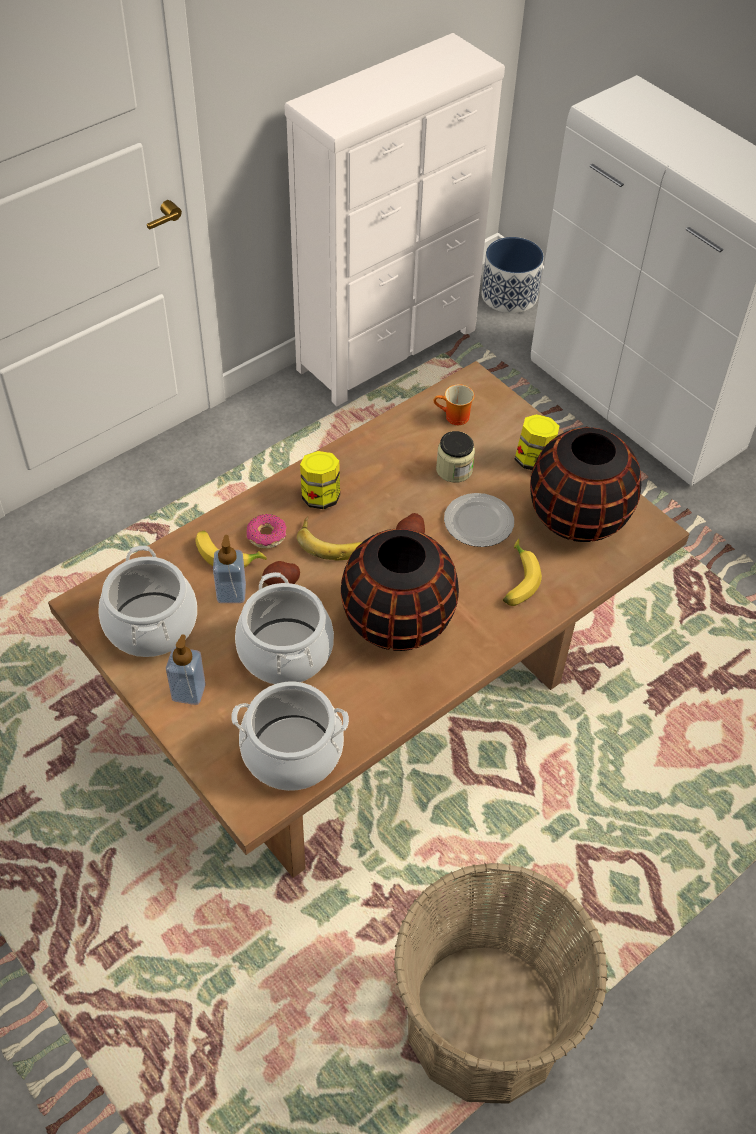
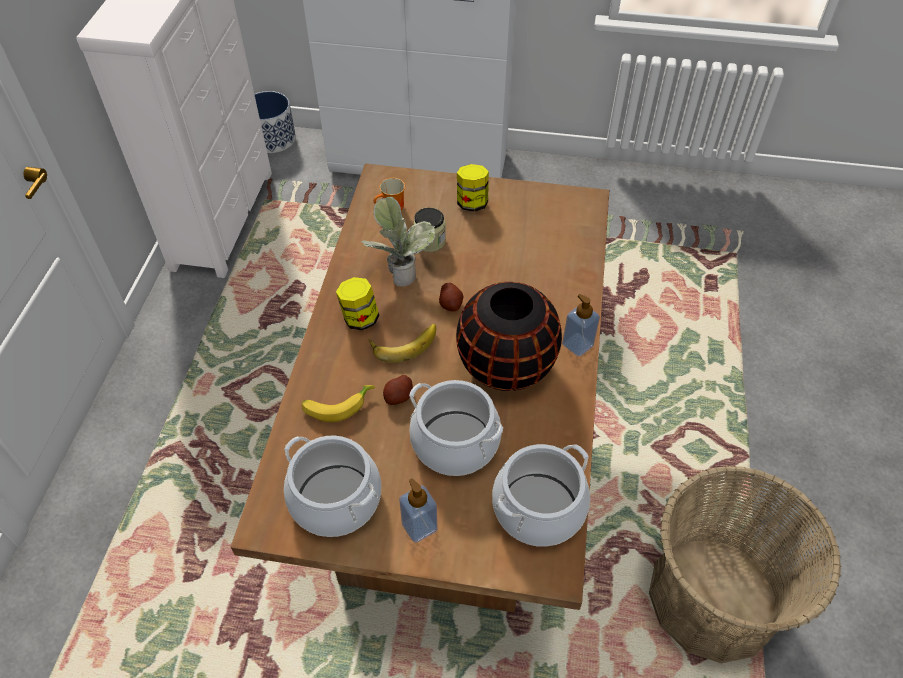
camera: 40 degrees left, 0 degrees up
soap dispenser [213,535,246,603] -> soap dispenser moved to [562,294,600,356]
donut [247,514,287,549] -> none
plate [444,493,514,547] -> none
banana [503,539,542,606] -> none
black vase [530,427,641,542] -> none
none -> potted plant [361,197,435,287]

